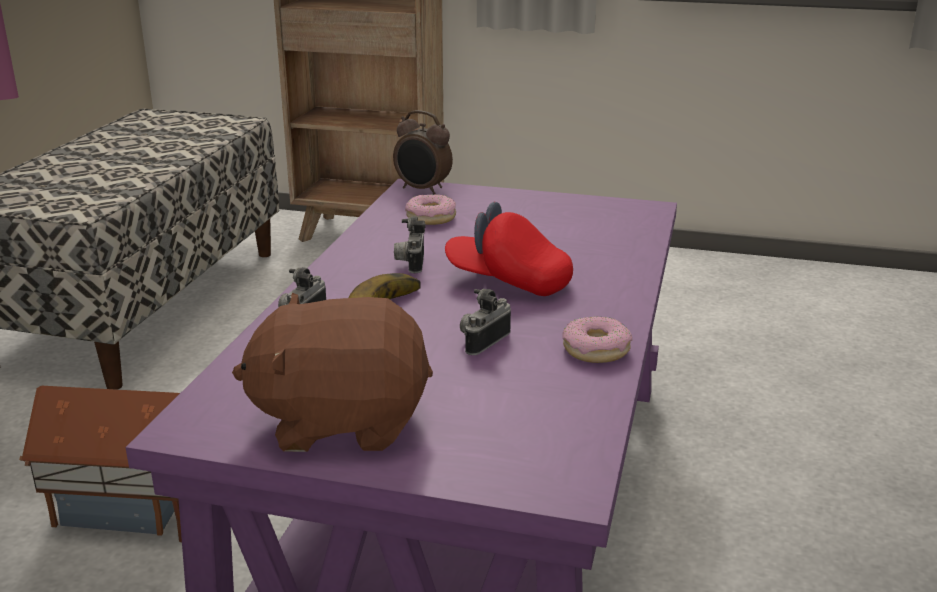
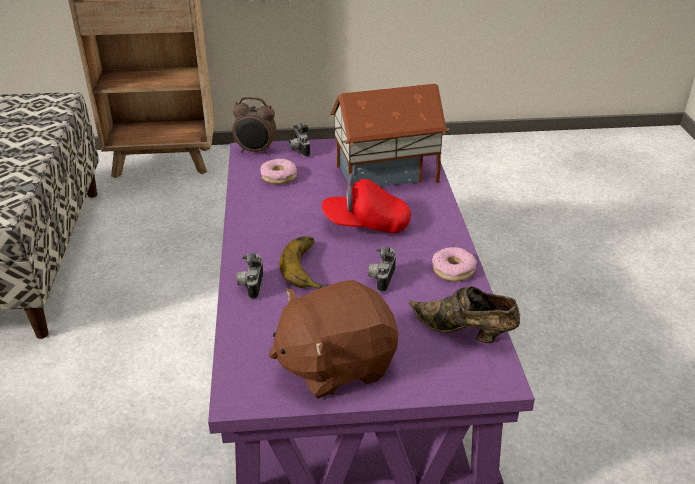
camera: 20 degrees left, 10 degrees up
toy house [19,386,182,542] -> toy house moved to [330,84,449,187]
camera [394,216,426,273] -> camera moved to [289,122,310,157]
none -> brown shoe [409,286,520,343]

